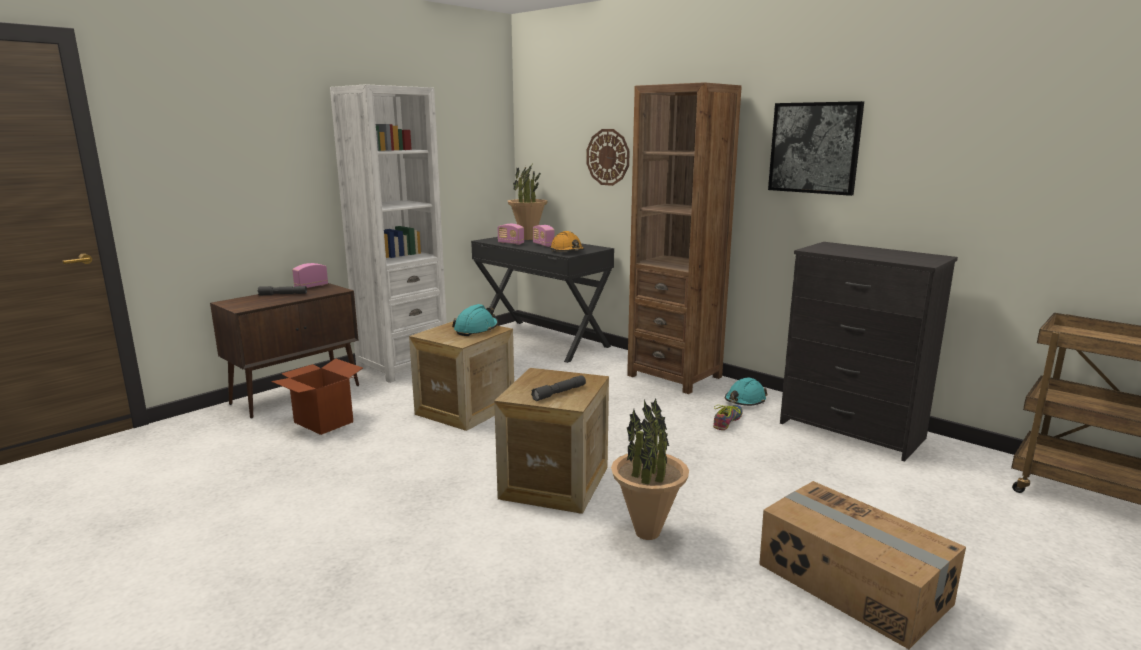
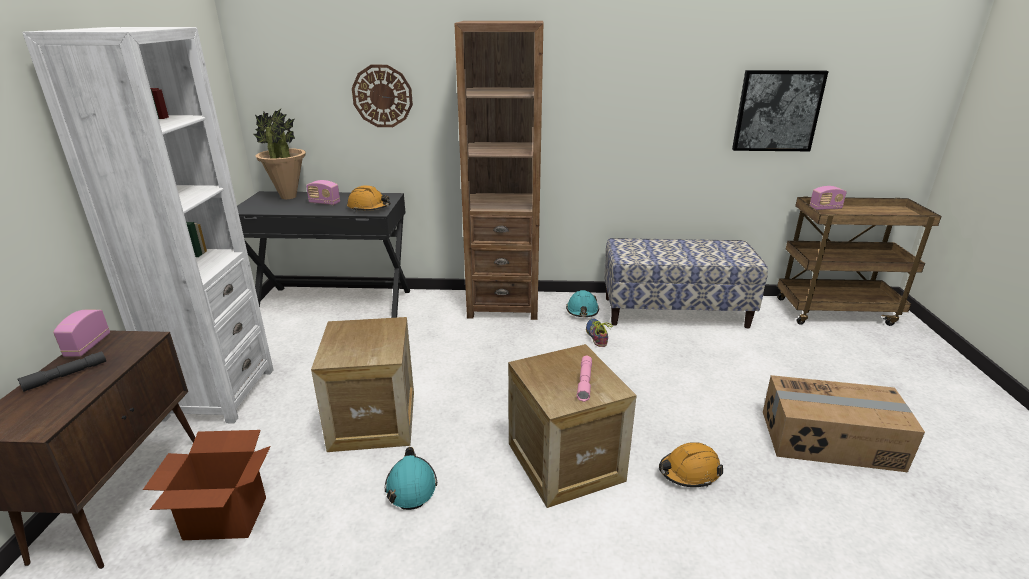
camera: 40 degrees left, 10 degrees up
turquoise hard hat [452,304,498,336] -> turquoise hard hat moved to [384,447,437,510]
radio [498,224,524,245] -> radio moved to [810,186,847,210]
grey flashlight [531,375,586,401] -> pink flashlight [577,356,592,402]
potted plant [611,398,689,540] -> orange hard hat [659,442,723,487]
picture [768,101,864,196] -> picture moved to [732,70,829,151]
black dresser [780,242,958,461] -> bench [604,238,768,328]

